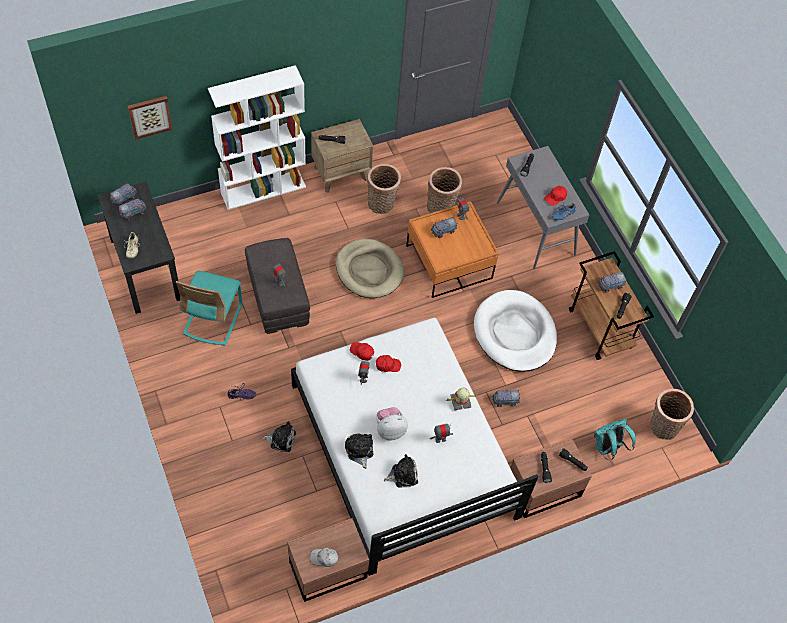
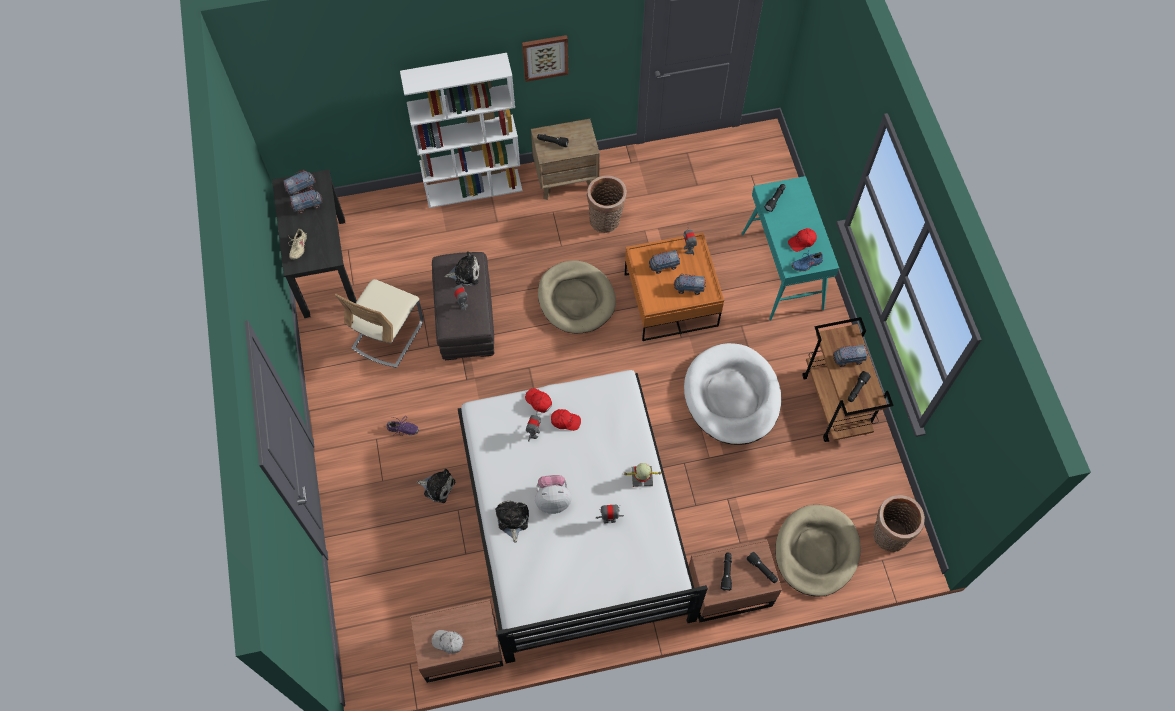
camera: 15 degrees right, 5 degrees up
picture [128,96,173,140] -> picture moved to [522,35,569,82]
turquoise chair [176,271,242,346] -> beige chair [335,279,423,368]
plush toy [384,454,418,488] -> plush toy moved to [444,251,480,286]
basket [427,167,462,213] -> none
toy truck [492,390,520,407] -> toy truck moved to [673,274,706,295]
grey console table [497,146,589,269] -> turquoise console table [741,176,839,321]
turquoise backpack [594,418,636,460] -> beige dog bed [775,505,861,597]

